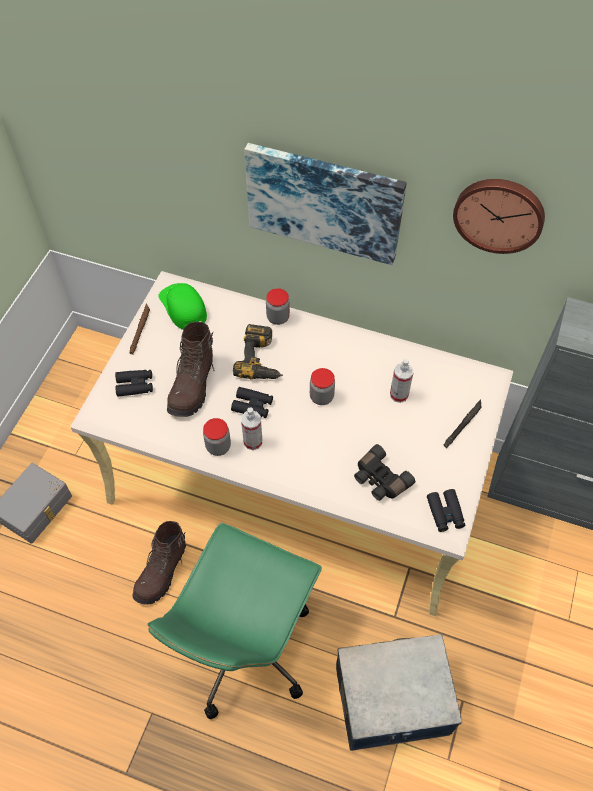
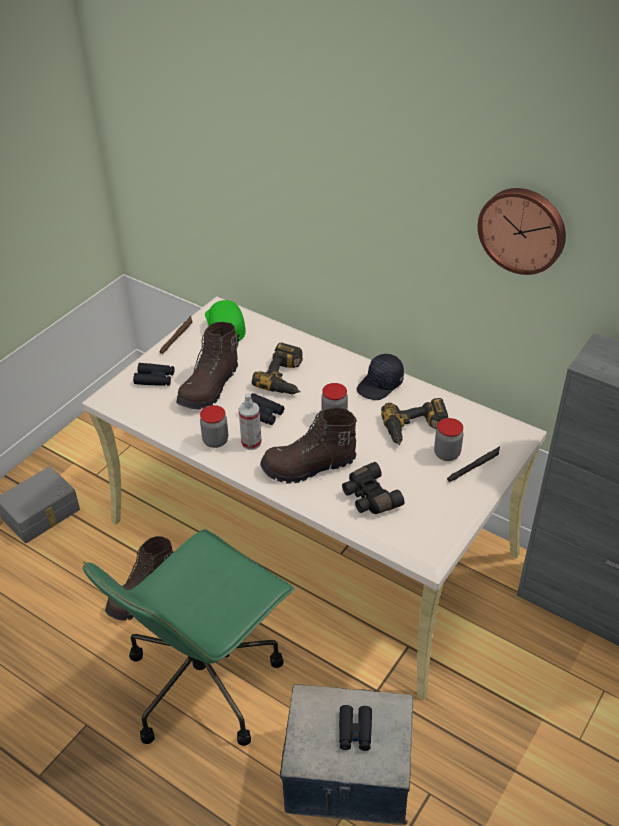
camera: 15 degrees right, 15 degrees down
picture [244,143,407,265] -> none
jar [266,288,290,325] -> jar moved to [434,418,463,461]
spray bottle [390,359,414,403] -> power drill [381,398,448,445]
black binoculars [427,489,465,532] -> black binoculars moved to [339,705,372,751]
none -> brown boot [260,408,357,484]
none -> black cap [357,354,404,400]

